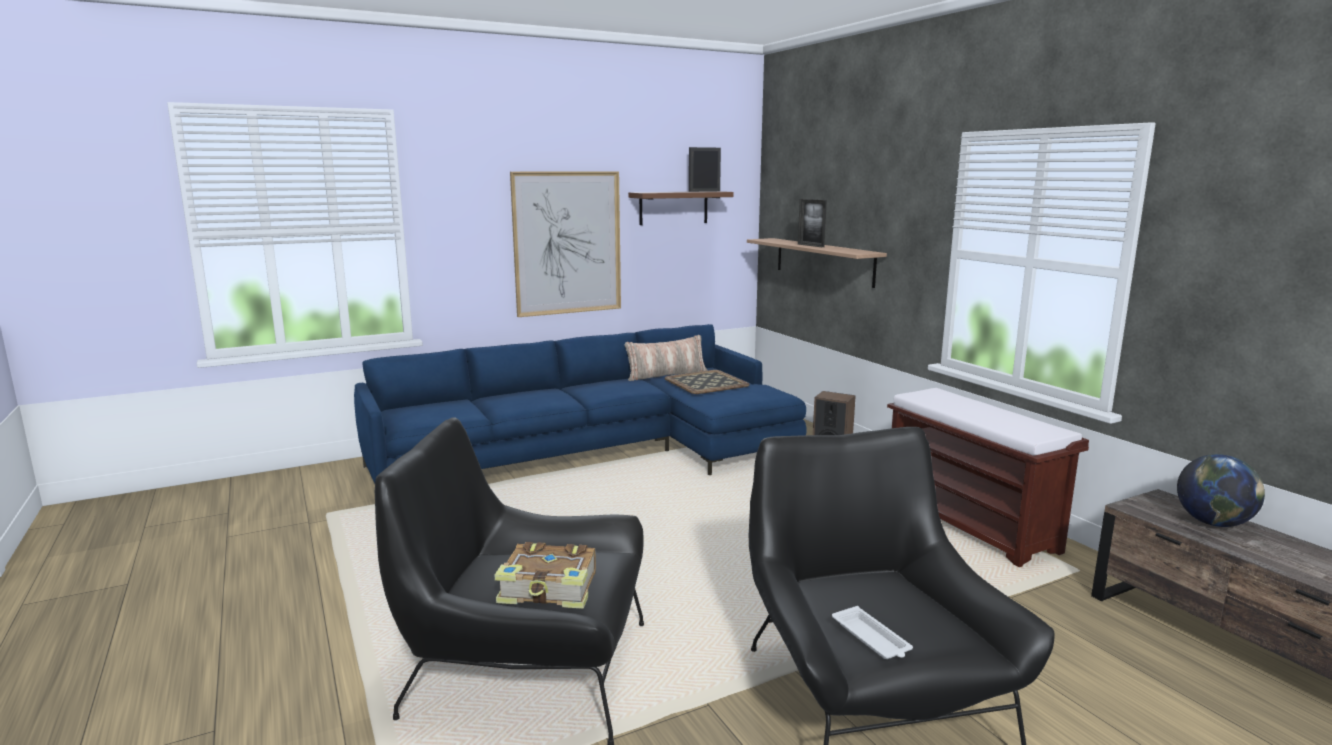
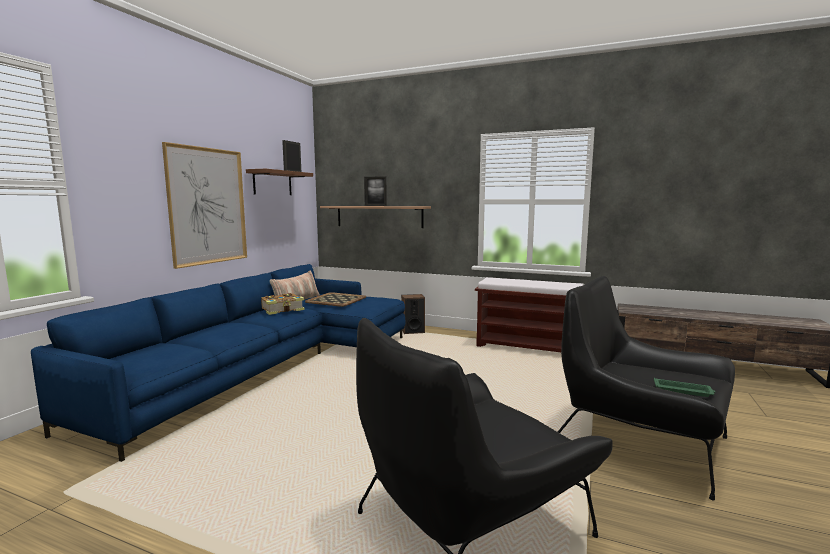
camera: 40 degrees left, 5 degrees down
book [495,542,596,609] -> book moved to [261,293,304,315]
white tray [832,606,913,659] -> green tray [654,378,715,397]
globe [1177,454,1265,527] -> none

